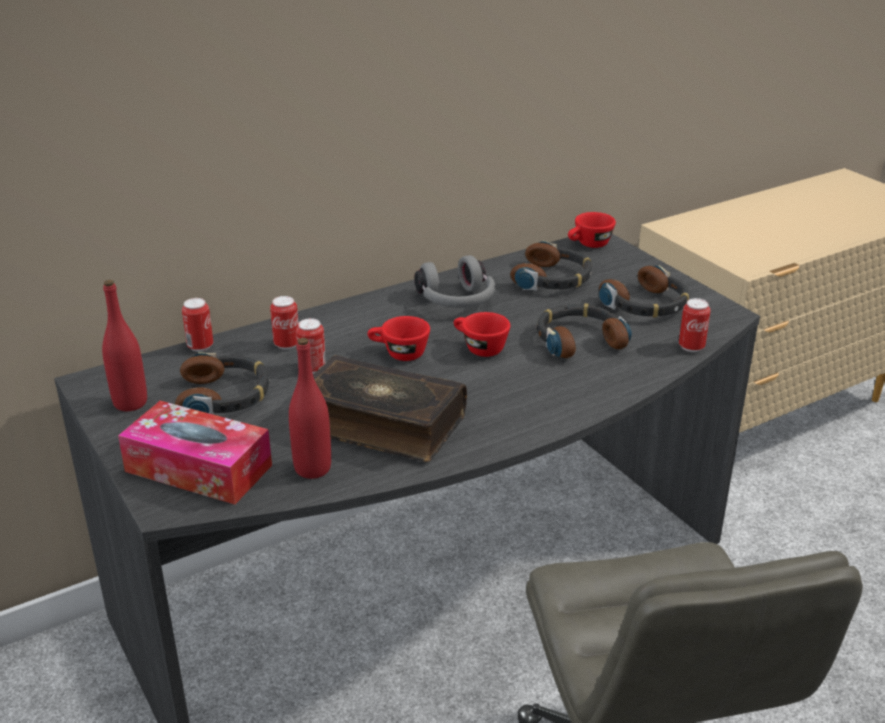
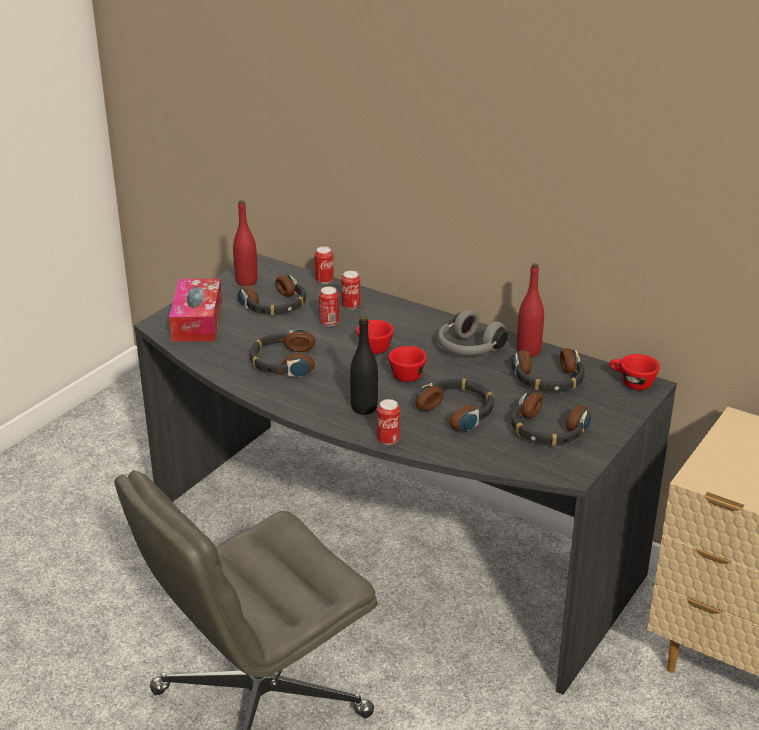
camera: 65 degrees right, 0 degrees up
red bottle [289,338,331,479] -> red bottle moved to [517,264,544,357]
book [313,355,467,462] -> headphones [249,329,316,377]
can [679,298,711,352] -> can moved to [377,399,400,445]
none -> black bottle [350,316,378,415]

